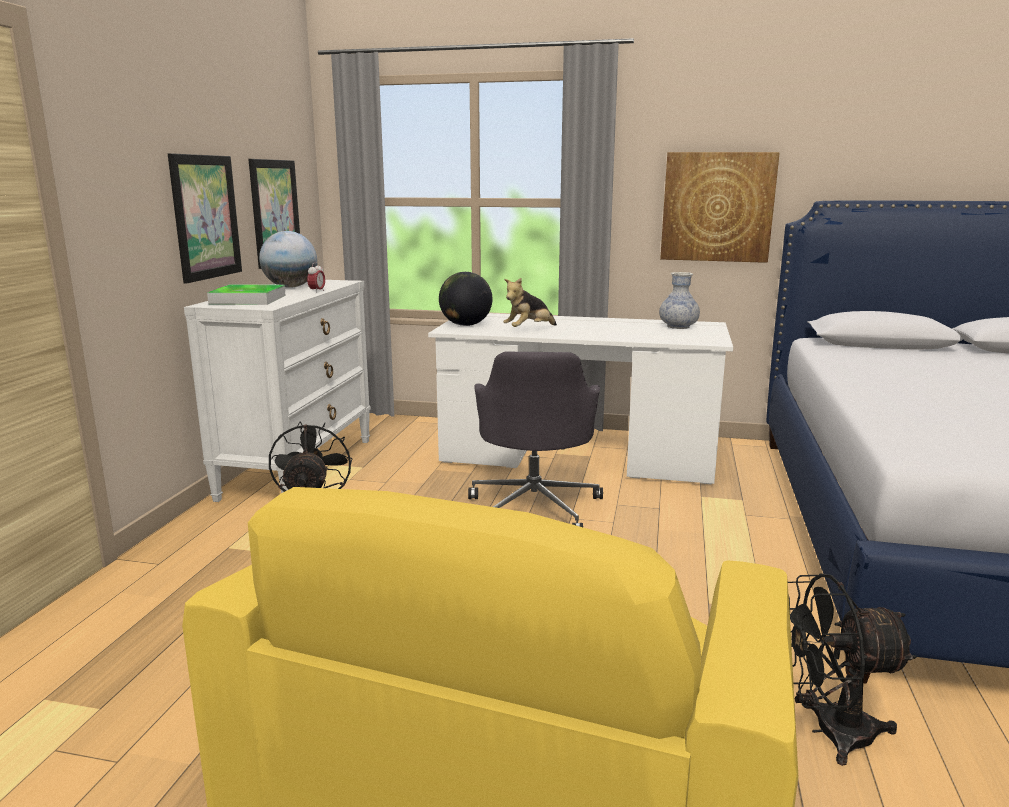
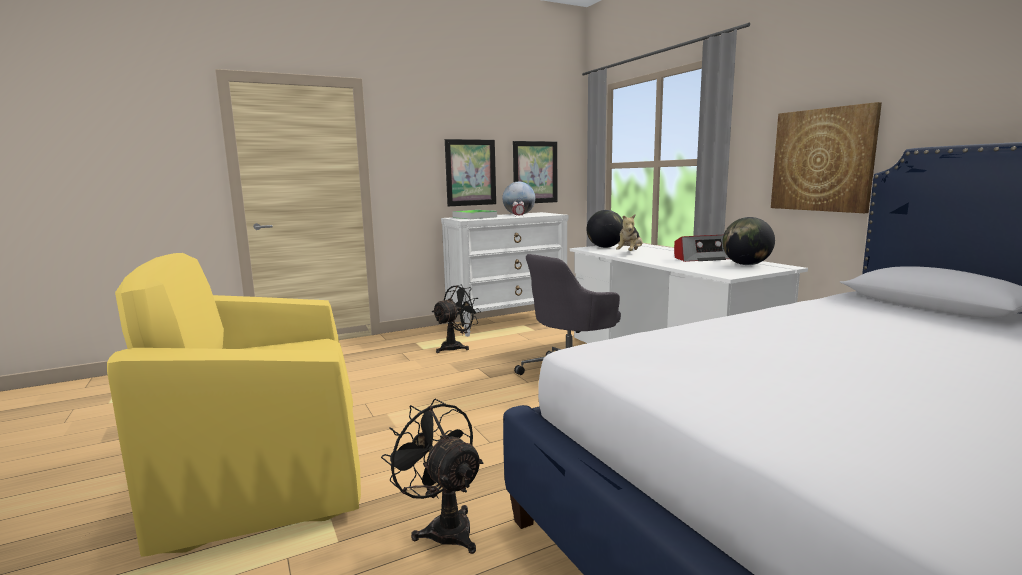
camera: 50 degrees right, 5 degrees down
plush toy [503,278,557,327] -> plush toy turned 75 degrees counterclockwise [616,214,643,251]
vase [659,272,700,329] -> globe [722,217,775,265]
none -> radio [674,235,730,262]

